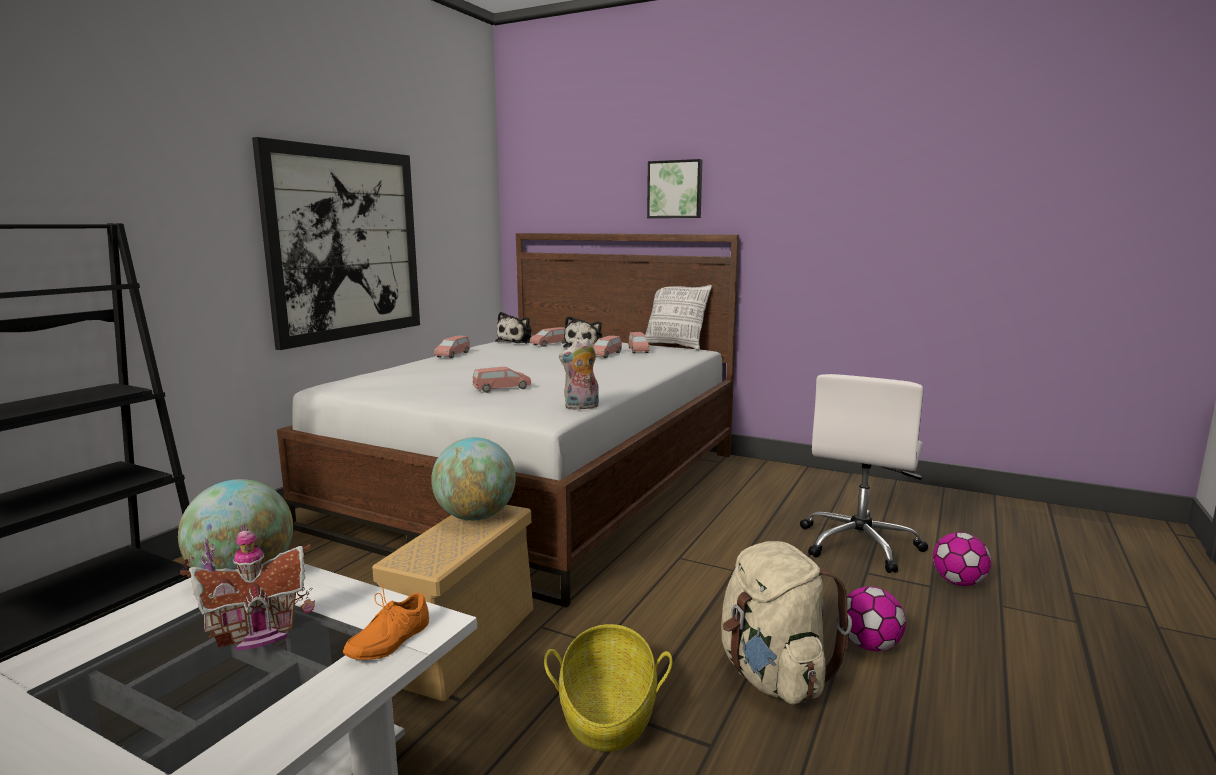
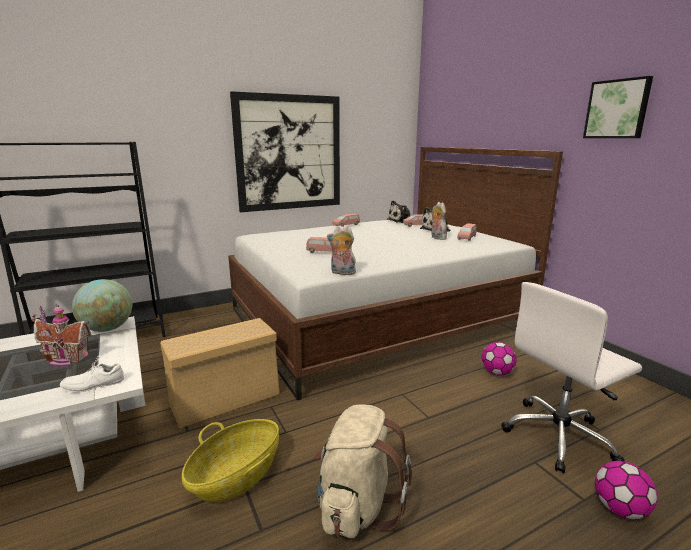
camera: 35 degrees right, 5 degrees up
orange shoe [343,584,429,660] -> white shoe [60,353,124,393]
globe [431,437,516,521] -> none
pink toy car [593,336,622,358] -> plush toy [431,202,447,240]
pillow [645,285,712,351] -> none
picture [647,159,702,218] -> picture moved to [583,76,653,138]
football [847,587,906,651] -> football moved to [482,342,516,376]

